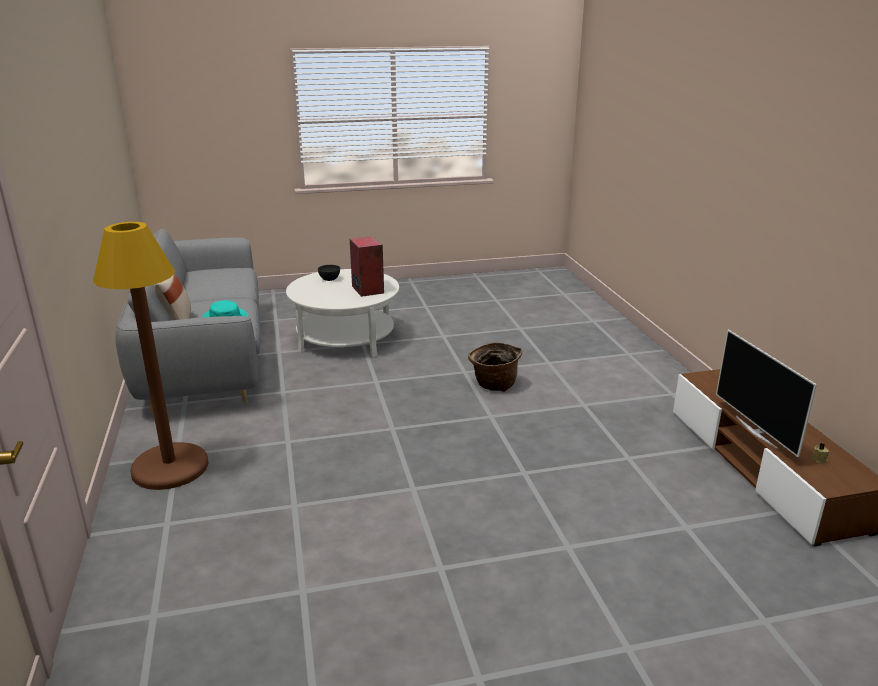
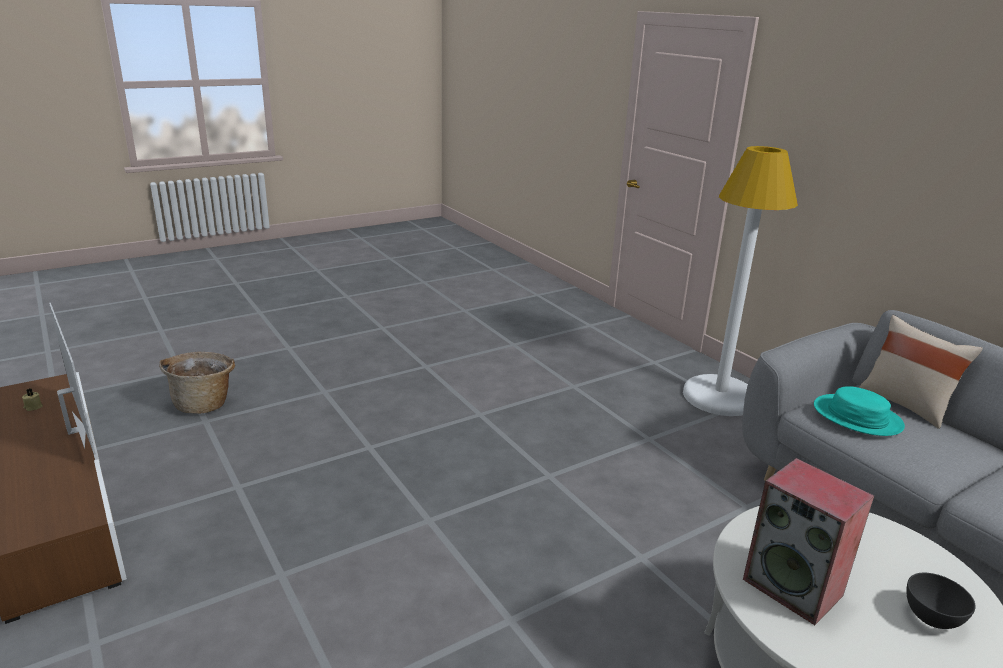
camera: 160 degrees right, 0 degrees up
brown floor lamp [93,222,209,490] -> white floor lamp [683,146,798,416]
basket [468,342,523,392] -> basket moved to [159,352,235,414]

